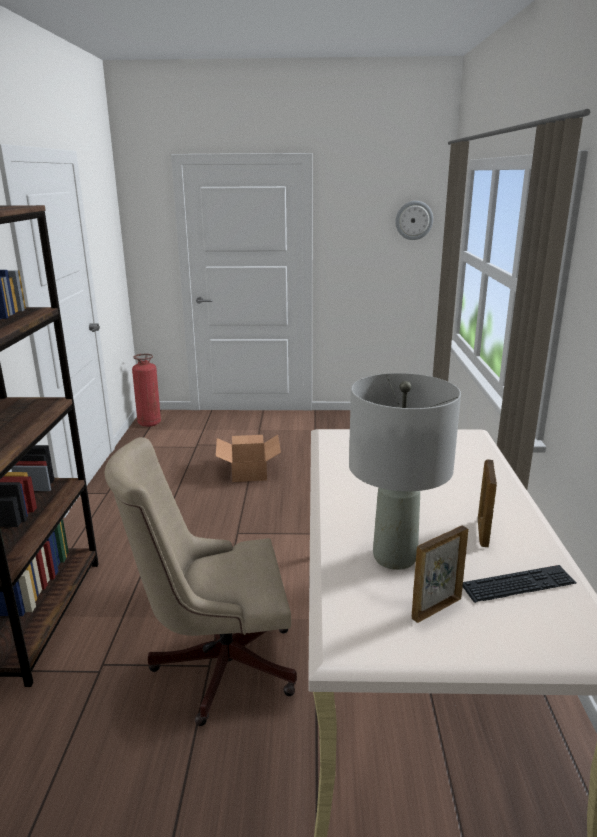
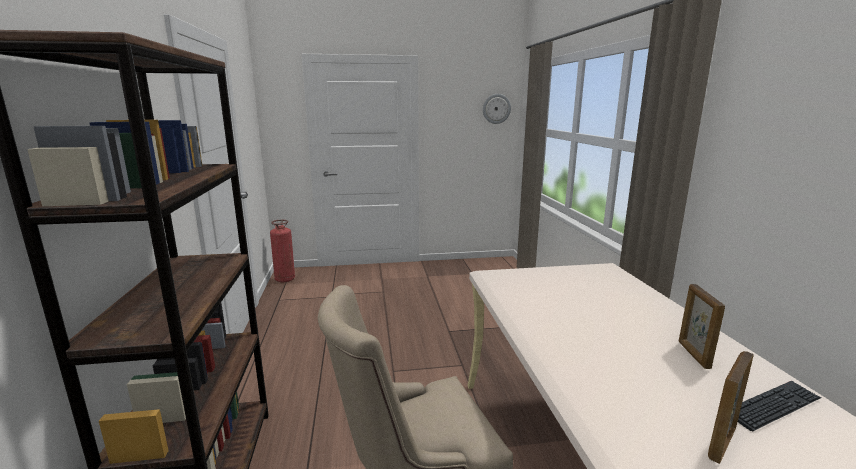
camera: 10 degrees left, 5 degrees down
cardboard box [216,435,281,482] -> none
grey table lamp [349,373,461,570] -> none

